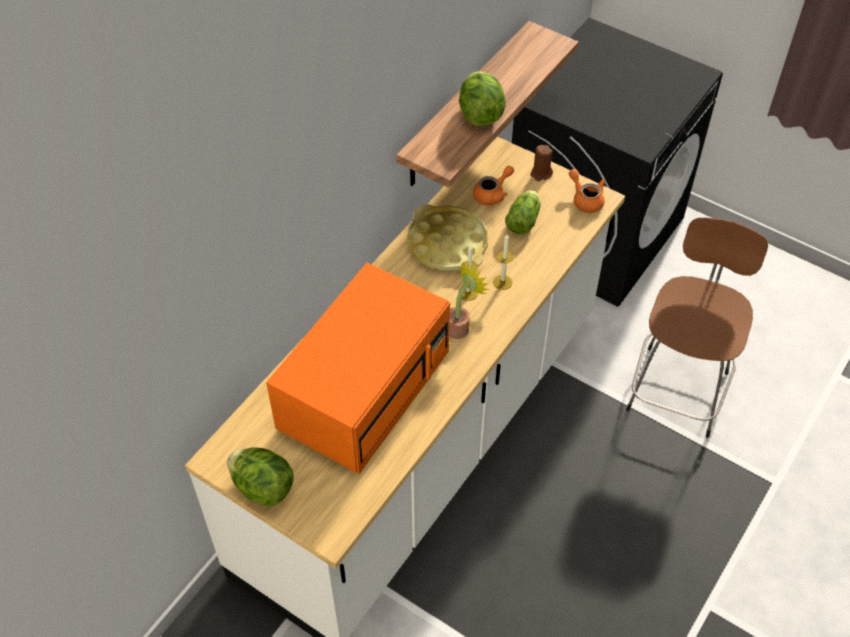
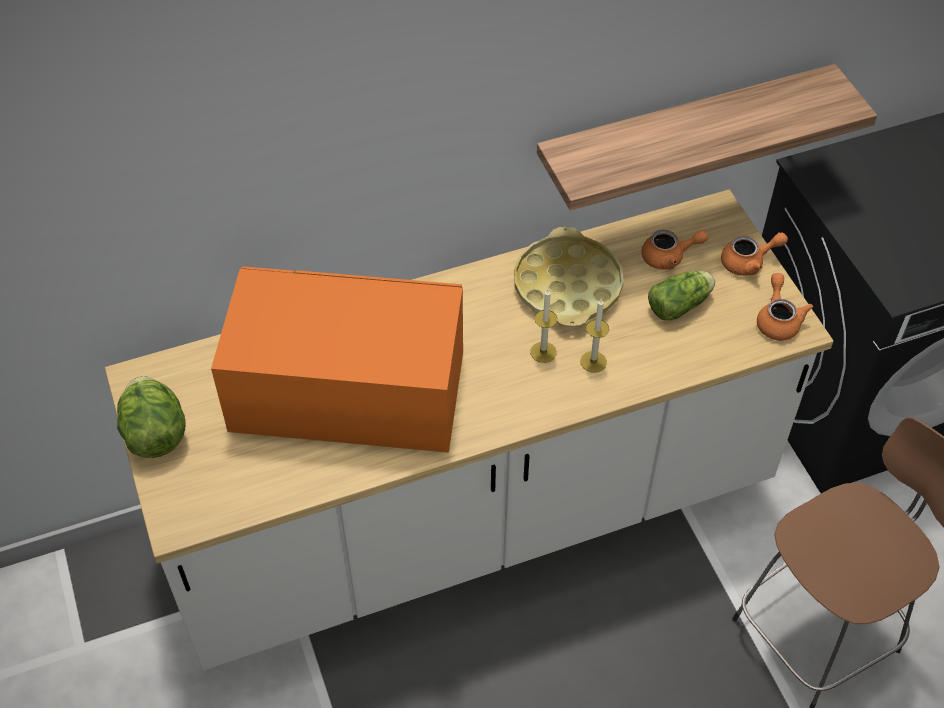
camera: 35 degrees right, 0 degrees up
orange microwave [266,262,450,474] -> orange microwave turned 150 degrees counterclockwise [211,266,463,453]
potted plant [449,261,490,339] -> none
lettuce [459,71,506,126] -> none
brown candle [531,145,553,181] -> orange teapot [721,232,788,276]

